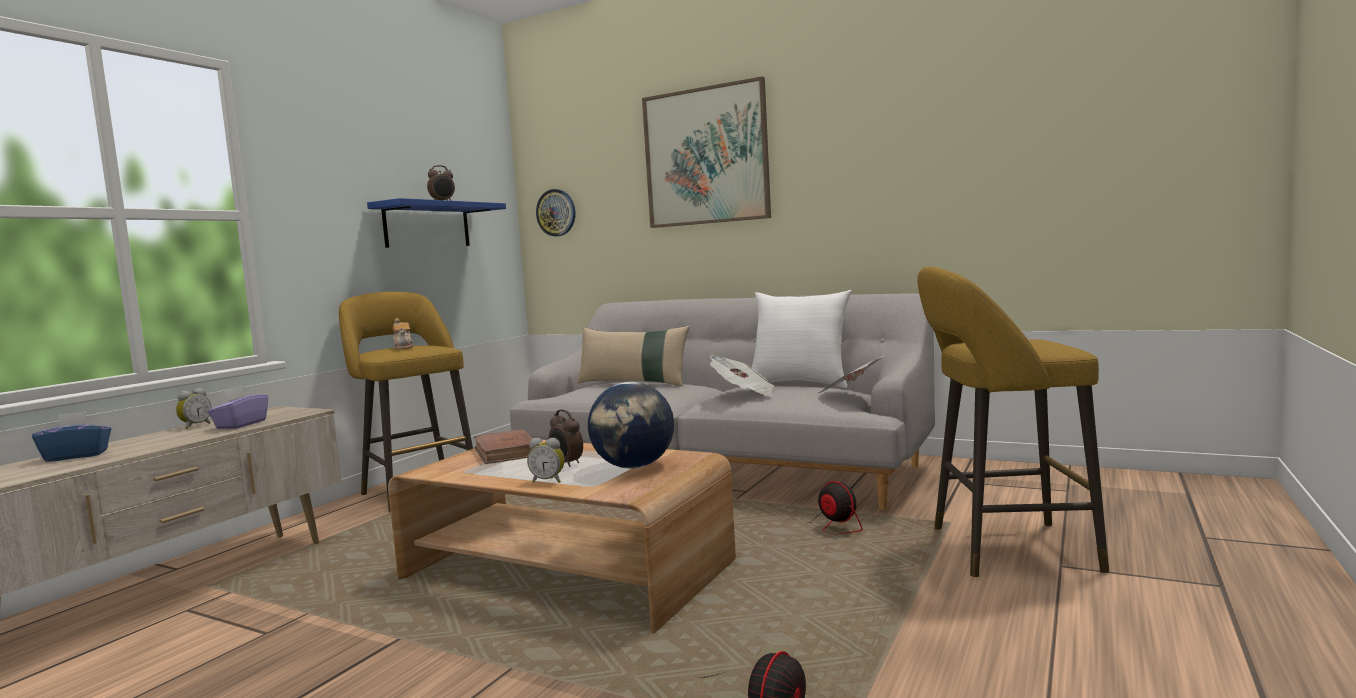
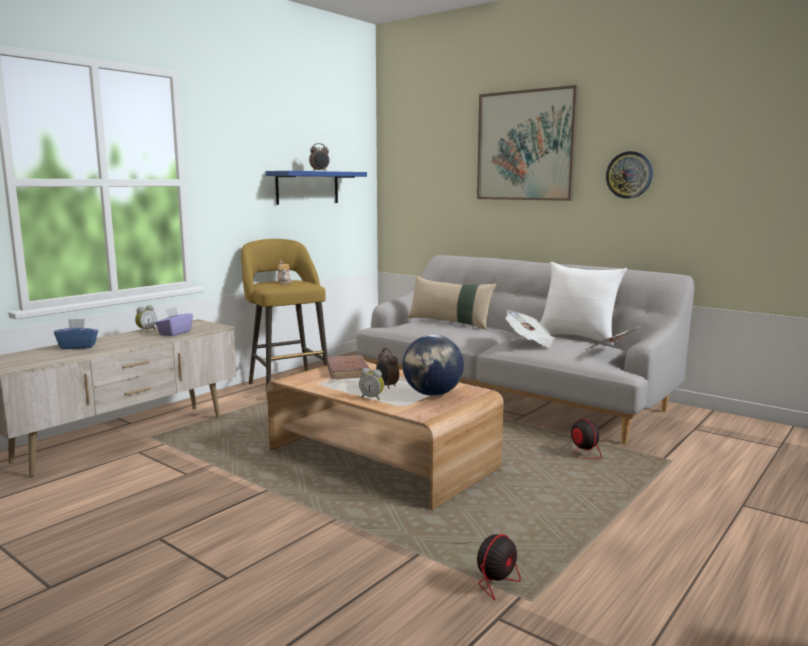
camera: 10 degrees right, 5 degrees up
wall clock [536,189,575,236] -> wall clock moved to [606,151,653,199]
yellow stool [917,266,1109,577] -> none

